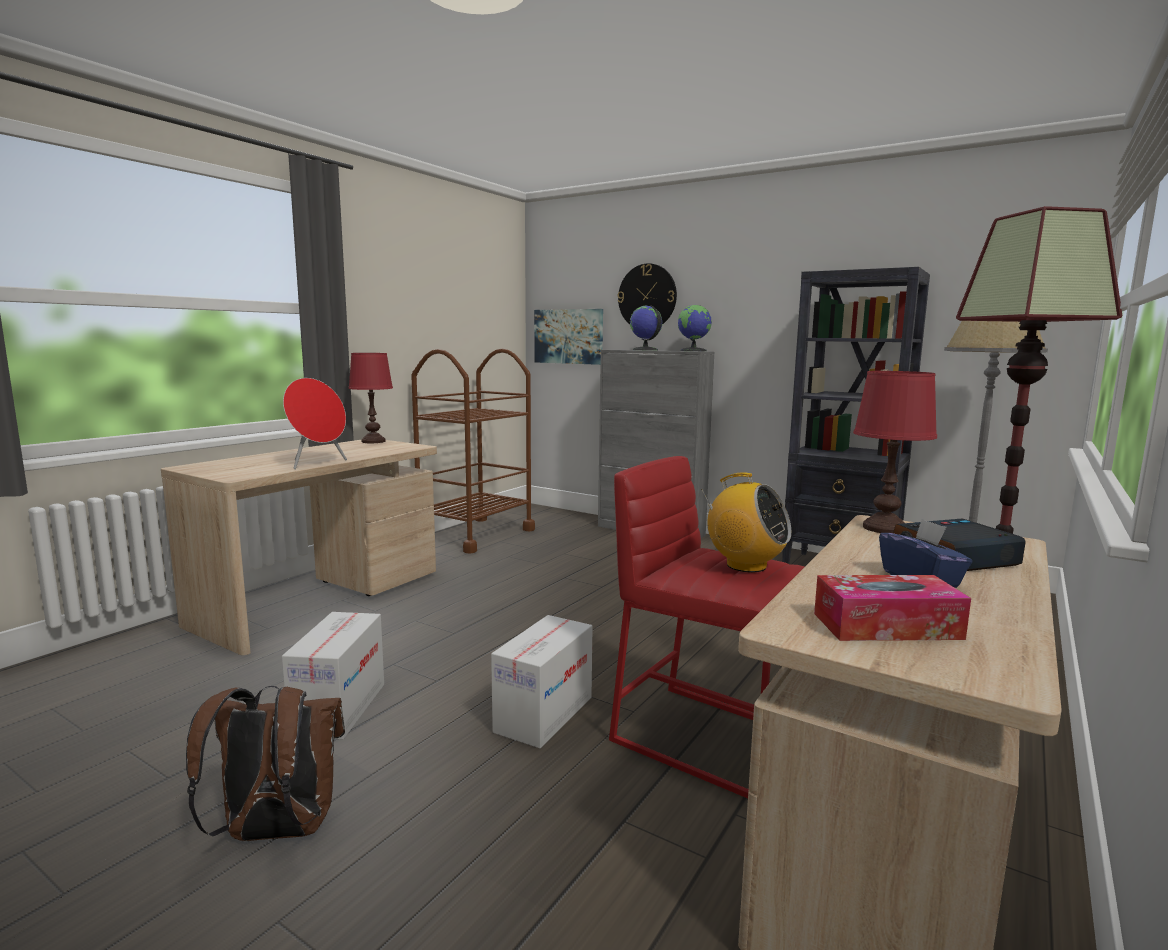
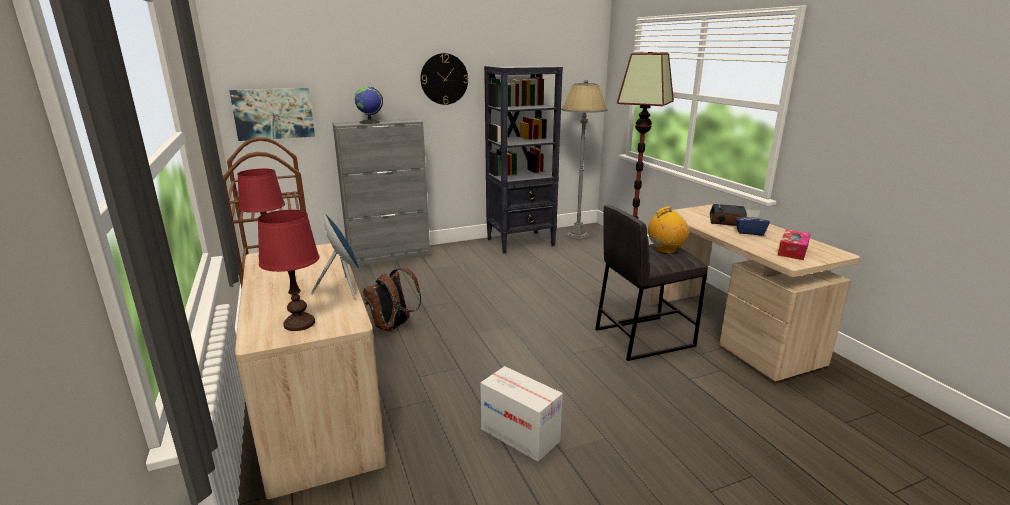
camera: 55 degrees left, 10 degrees up
brown backpack [186,686,345,841] -> brown backpack moved to [362,268,421,332]
red speaker [283,378,347,469] -> blue speaker [311,214,359,299]
cardboard box [491,615,593,748] -> none
red stool [609,456,804,798] -> grey stool [595,205,708,361]
wall clock [618,263,677,324] -> wall clock moved to [420,53,468,105]
globe [678,305,712,351] -> none
red table lamp [853,371,937,533] -> red table lamp moved to [257,210,319,331]

